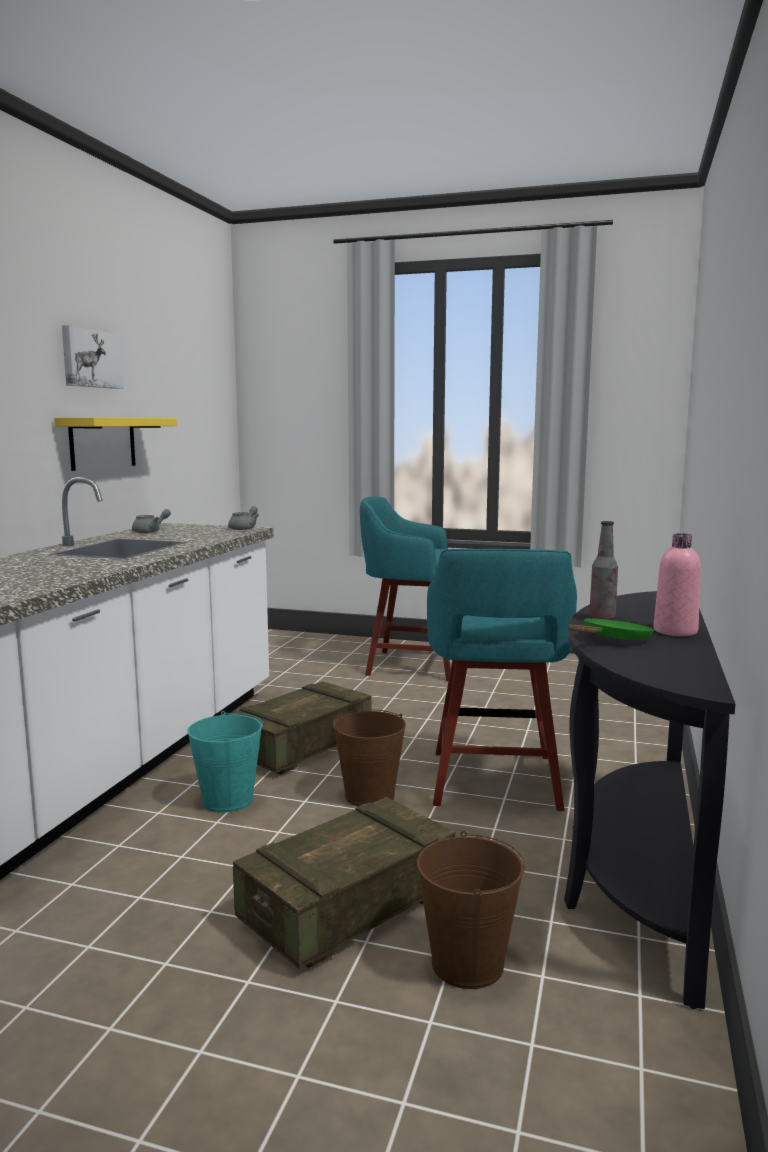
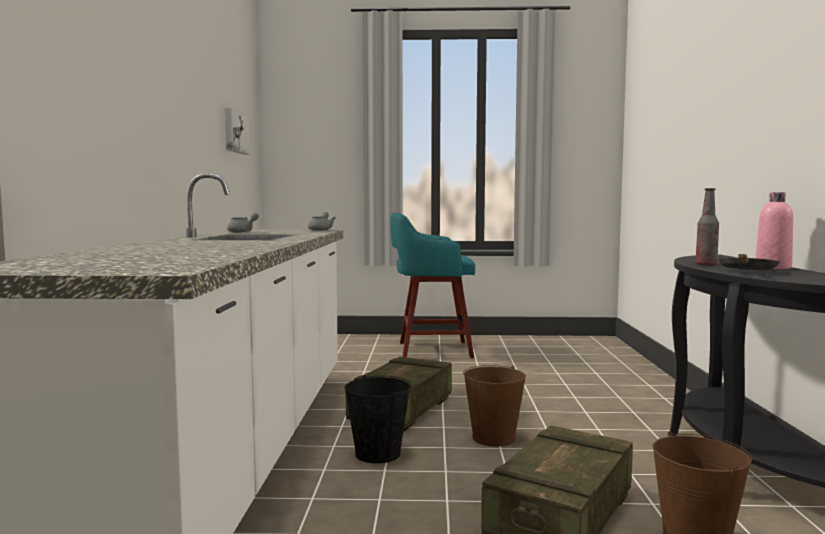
camera: 15 degrees left, 5 degrees down
yellow shelf [54,417,177,471] -> none
picture [62,325,124,389] -> picture moved to [225,108,250,155]
turquoise bucket [187,711,263,813] -> black bucket [345,375,411,463]
turquoise stool [427,549,577,811] -> none
green frying pan [568,618,654,640] -> black frying pan [718,254,780,270]

